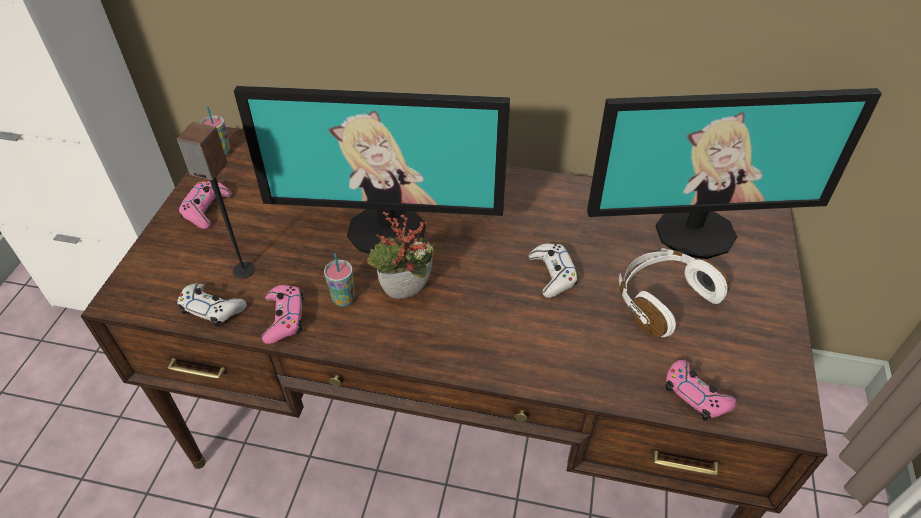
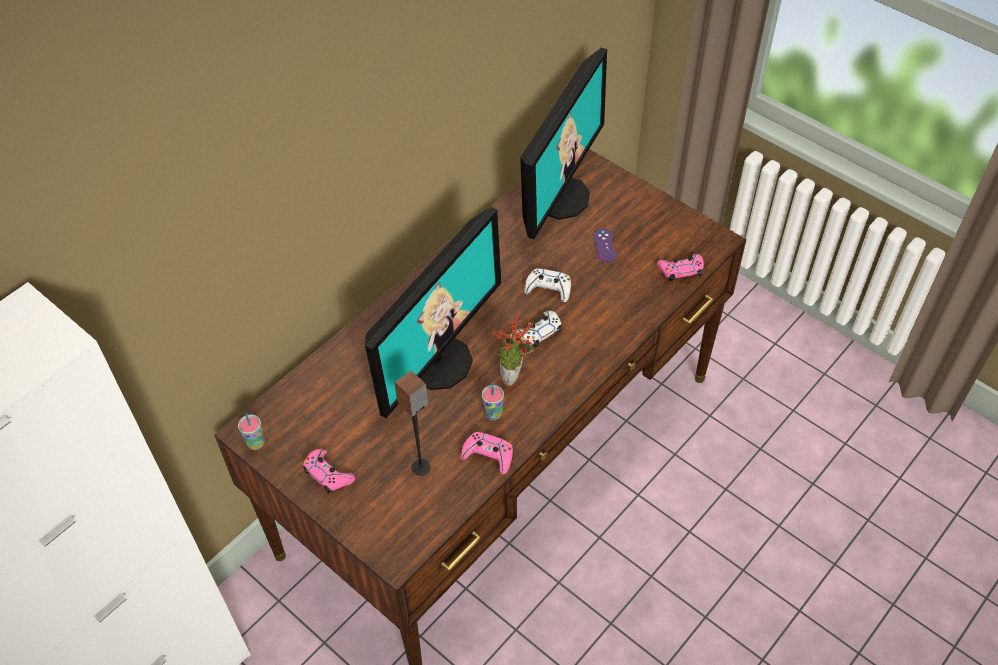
camera: 60 degrees left, 5 degrees up
white game controller [177,283,247,327] -> white game controller moved to [518,311,561,348]
white headphones [619,248,729,338] -> purple game controller [594,228,617,262]

